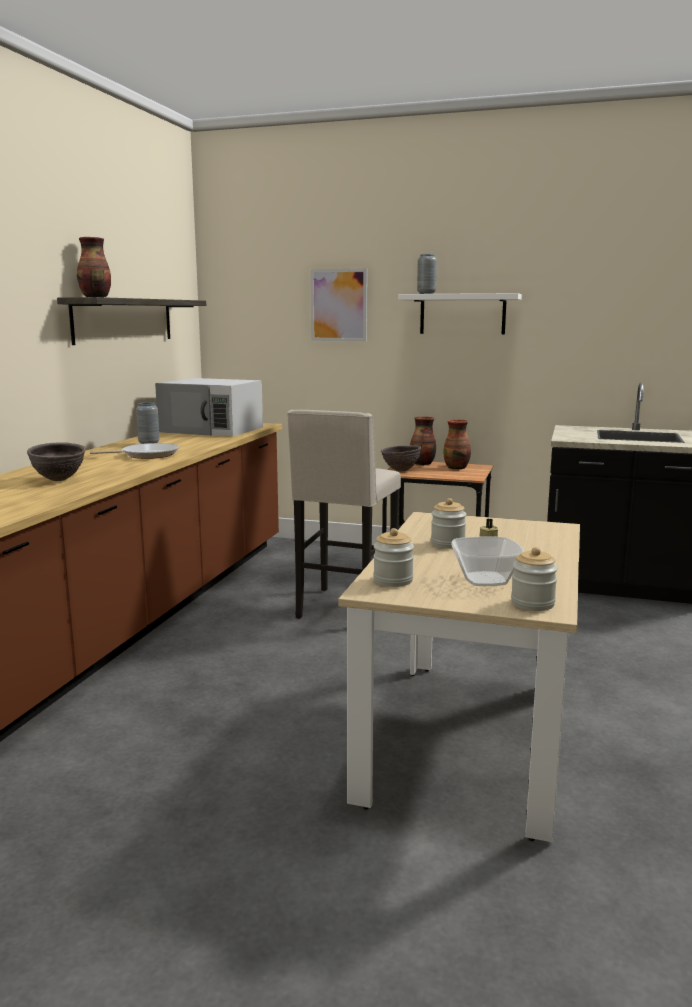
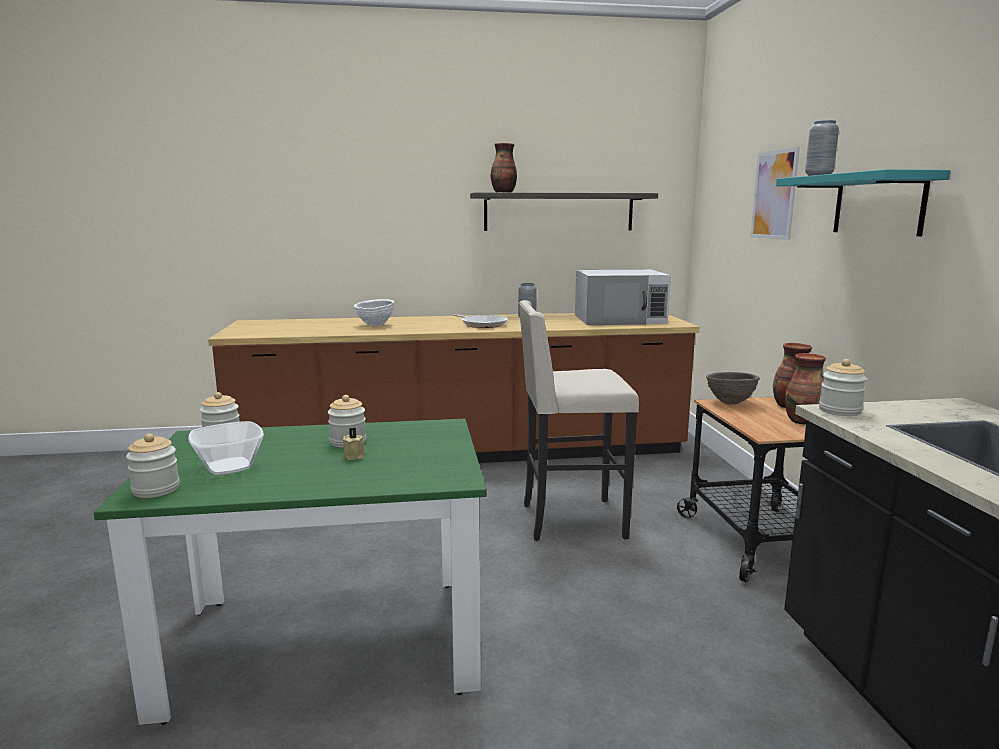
camera: 65 degrees right, 0 degrees up
brown bowl [27,442,86,481] -> white bowl [354,299,394,326]
white microwave [155,378,263,436] -> white microwave turned 90 degrees counterclockwise [575,270,671,325]
beige dining table [338,512,580,842] -> green dining table [94,419,487,725]
white shelf [398,293,522,334] -> turquoise shelf [776,169,951,236]
none -> jar [819,359,867,416]

